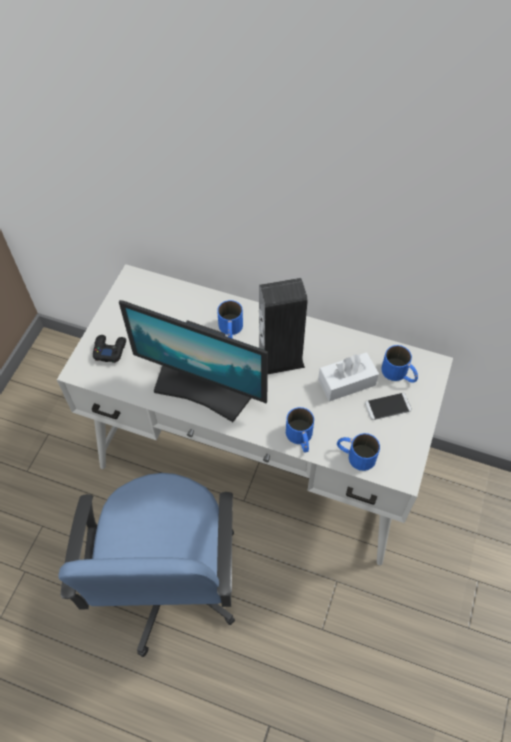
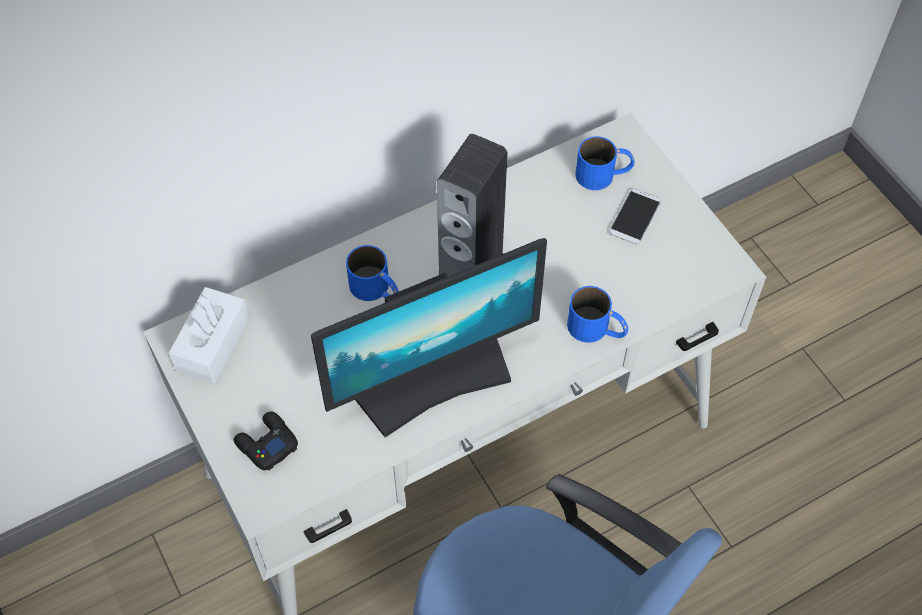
camera: 50 degrees left, 0 degrees up
white tissue box [318,352,379,401] -> white tissue box moved to [169,287,249,383]
blue mug [337,433,380,471] -> none

